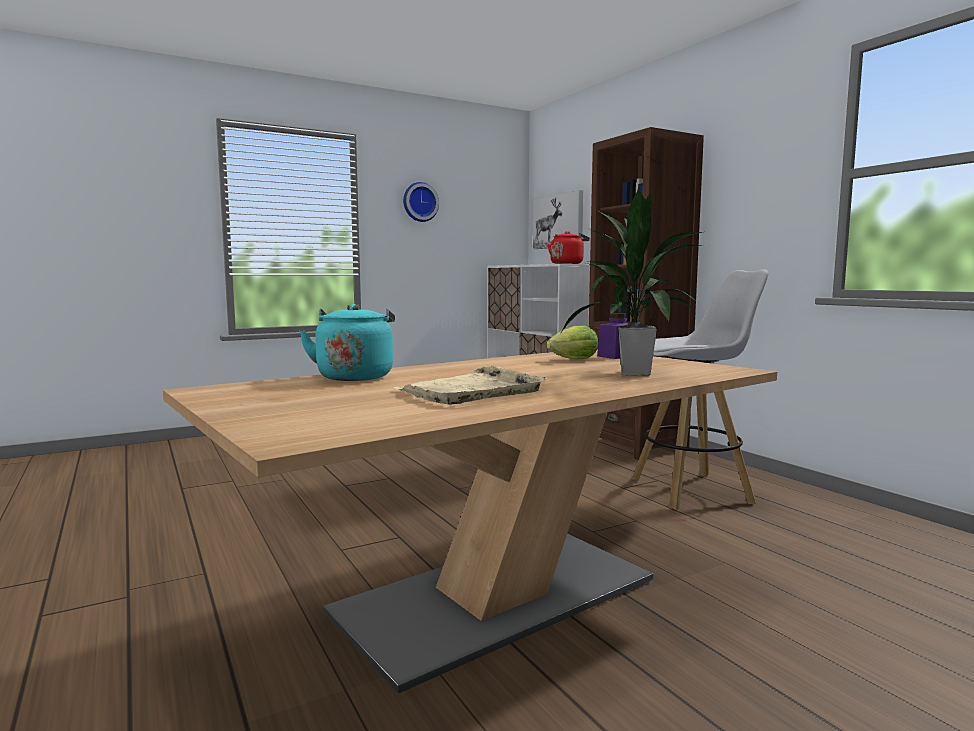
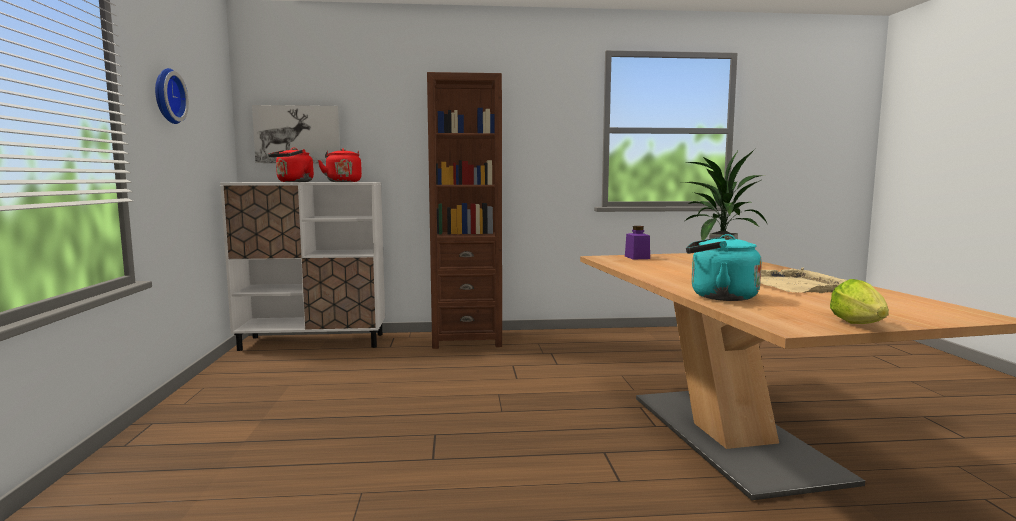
camera: 65 degrees left, 0 degrees up
lettuce [546,325,599,360] -> lettuce moved to [830,279,889,324]
white stool [632,269,769,510] -> none
none -> red kettle [268,148,314,182]

